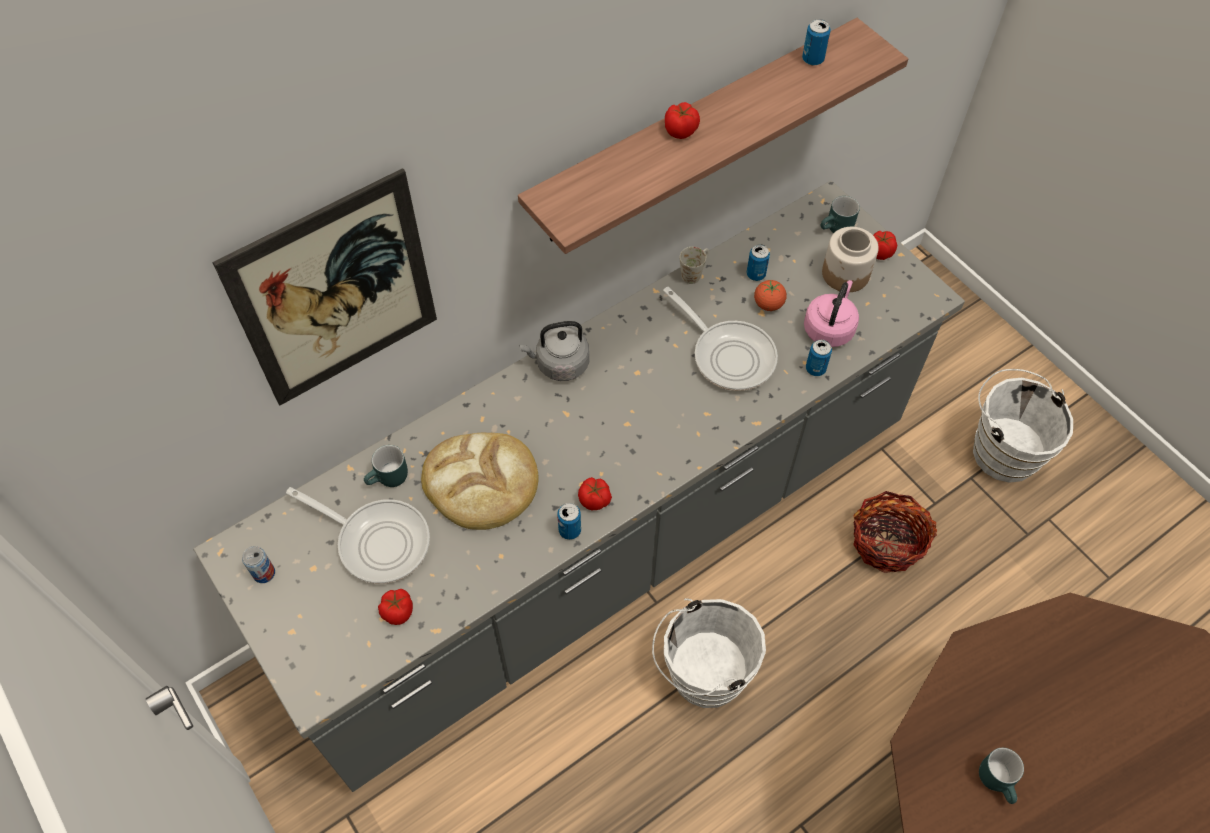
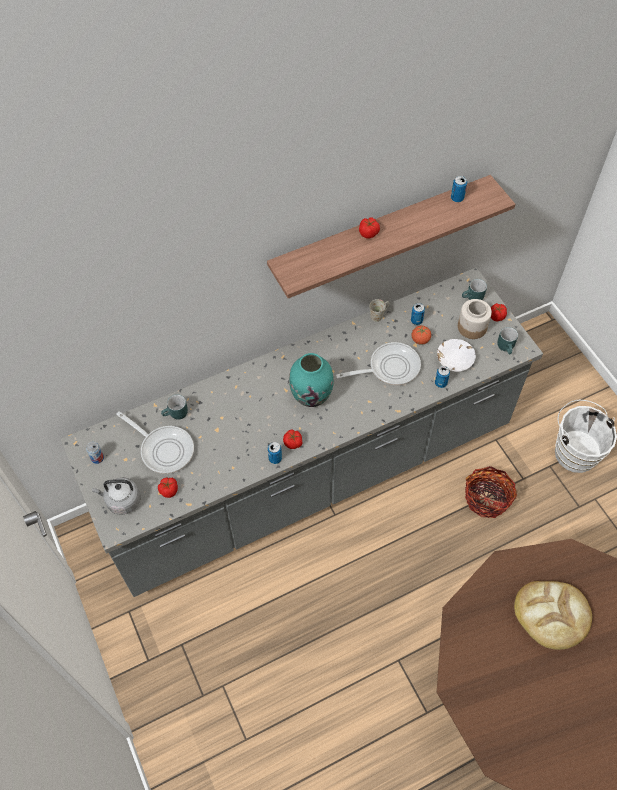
camera: 10 degrees right, 0 degrees up
picture [212,168,437,405] -> none
bread [421,433,539,530] -> bread moved to [514,581,592,650]
grey kettle [519,321,590,381] -> grey kettle moved to [92,477,141,515]
white bucket [652,598,766,708] -> none
frying pan [663,287,778,391] -> frying pan turned 75 degrees counterclockwise [336,342,421,385]
pink kettle [804,280,859,347] -> white bowl [437,339,476,372]
turquoise mug [979,748,1024,804] -> turquoise mug moved to [497,327,518,354]
none -> turquoise vase [289,353,334,407]

